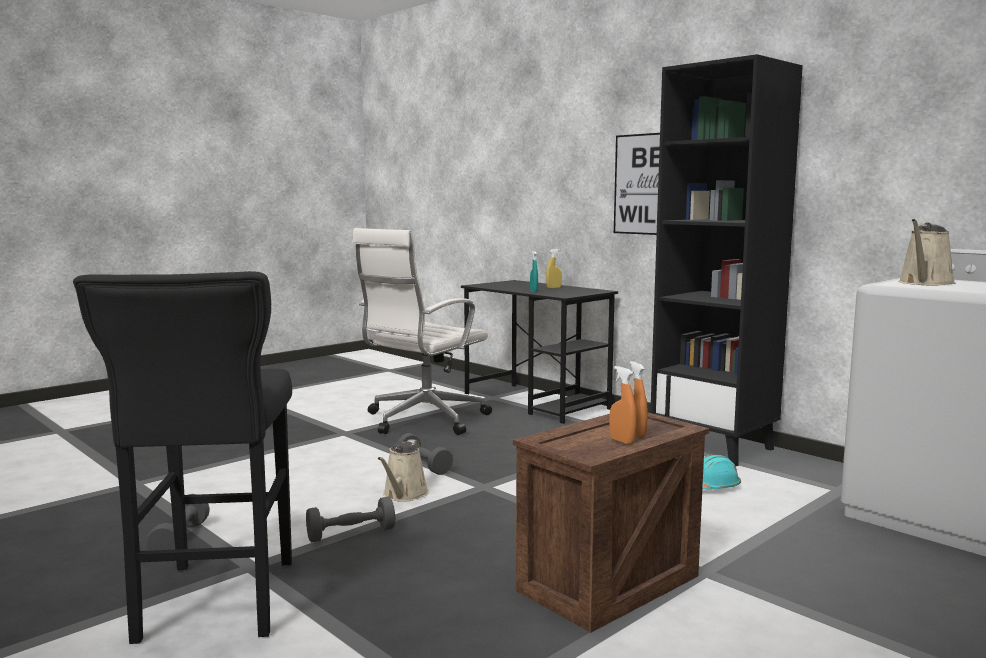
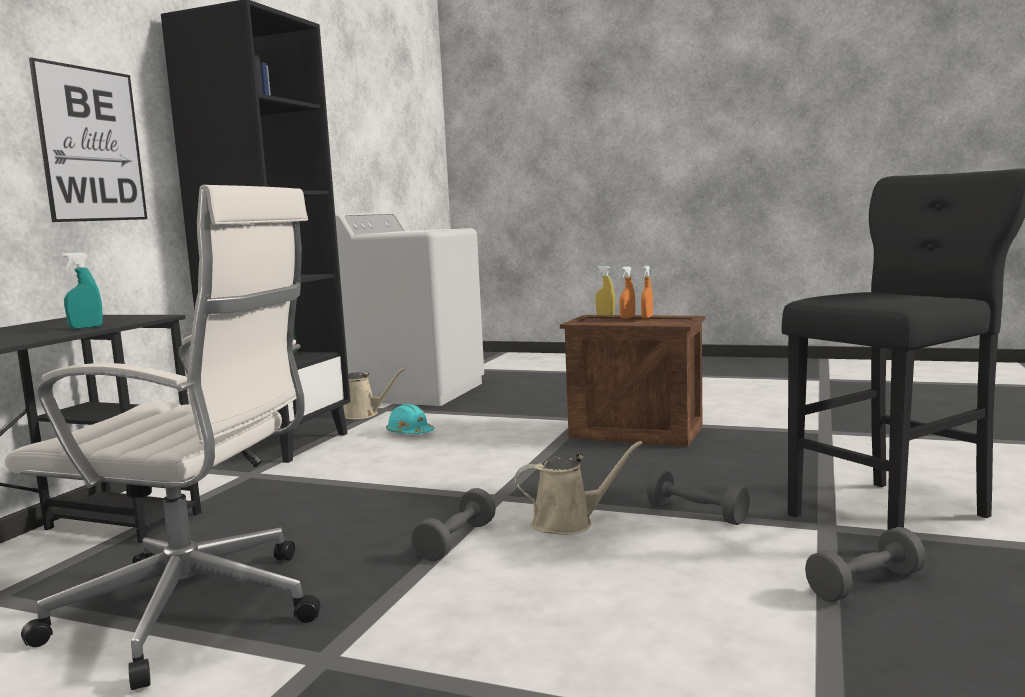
camera: 115 degrees left, 0 degrees up
yellow spray bottle [546,249,562,289] -> yellow spray bottle moved to [595,265,615,316]
beige watering can [898,219,956,285] -> beige watering can moved to [343,368,405,419]

